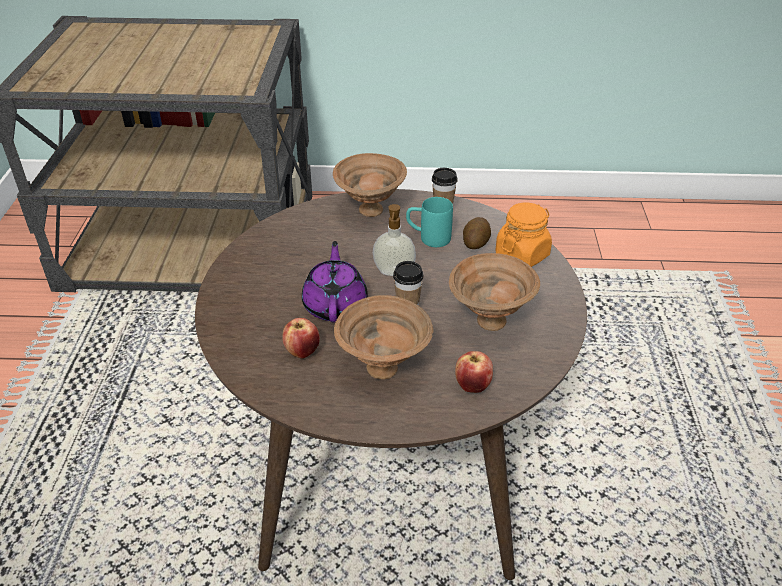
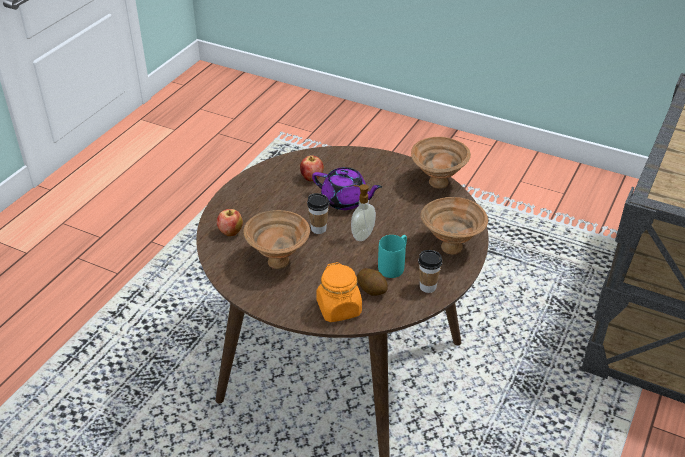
camera: 115 degrees right, 0 degrees up
brown bowl [334,295,433,379] -> brown bowl moved to [411,137,471,189]

